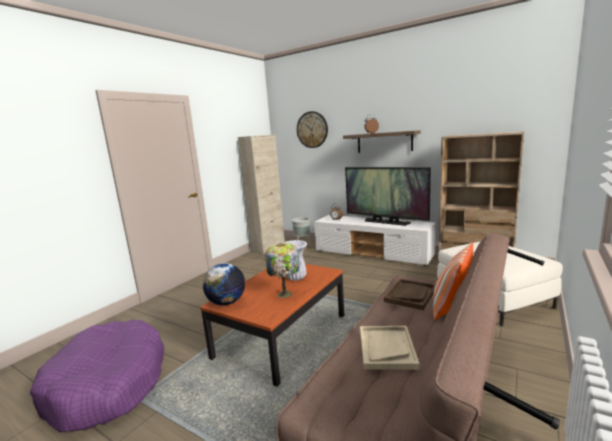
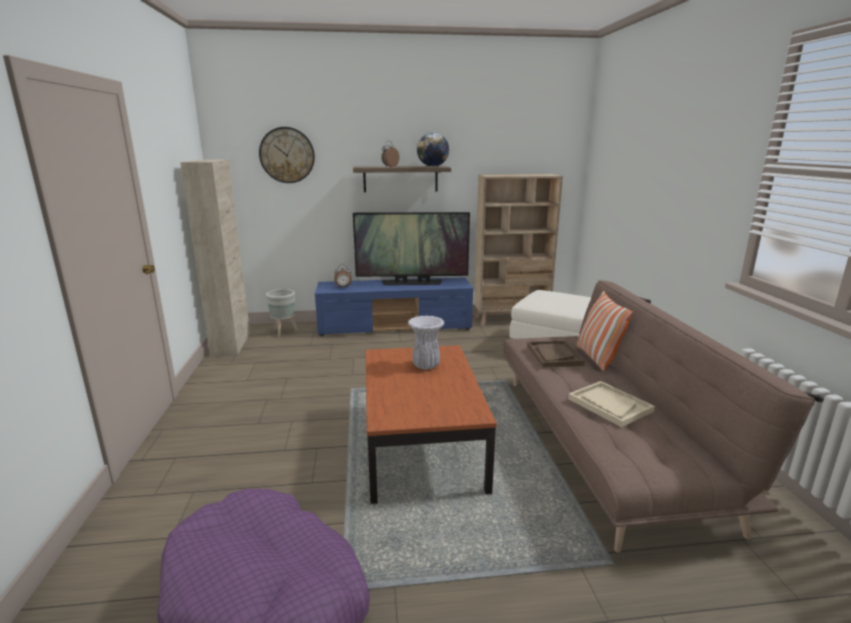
camera: 40 degrees left, 5 degrees up
globe [203,263,245,305] -> globe moved to [417,133,449,167]
table lamp [265,243,300,298] -> none
white tv stand [314,215,436,266] -> blue tv stand [315,277,473,336]

